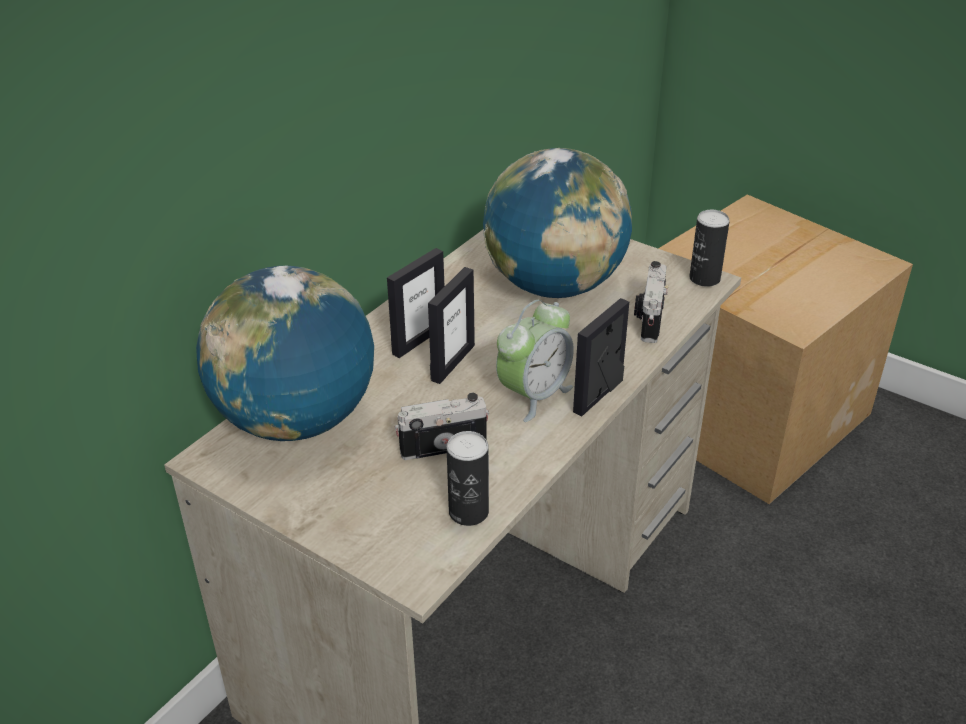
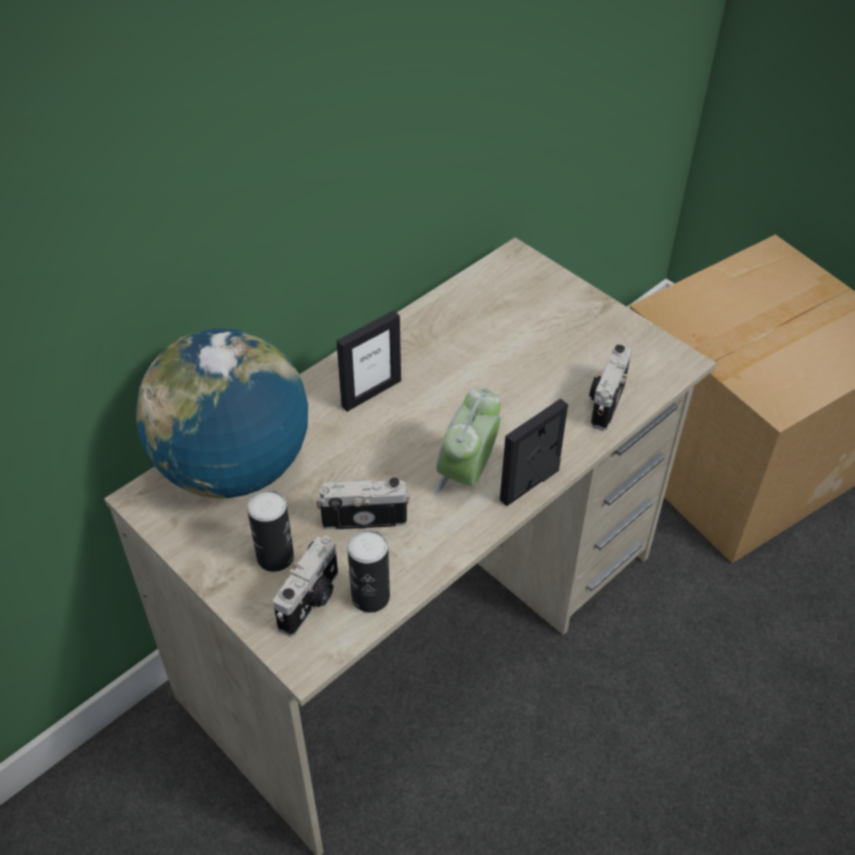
camera: 10 degrees right, 10 degrees up
picture frame [428,267,475,384] -> none
globe [483,148,632,298] -> none
alarm clock [496,300,574,422] -> alarm clock turned 150 degrees clockwise [434,388,501,495]
can [689,210,730,287] -> can moved to [247,490,294,572]
none -> camera [273,536,338,637]

